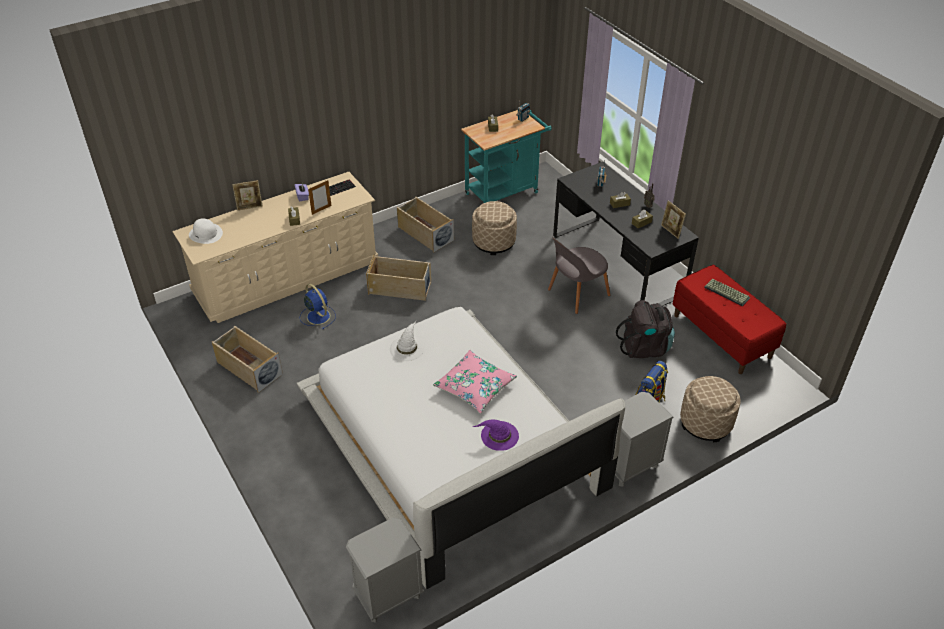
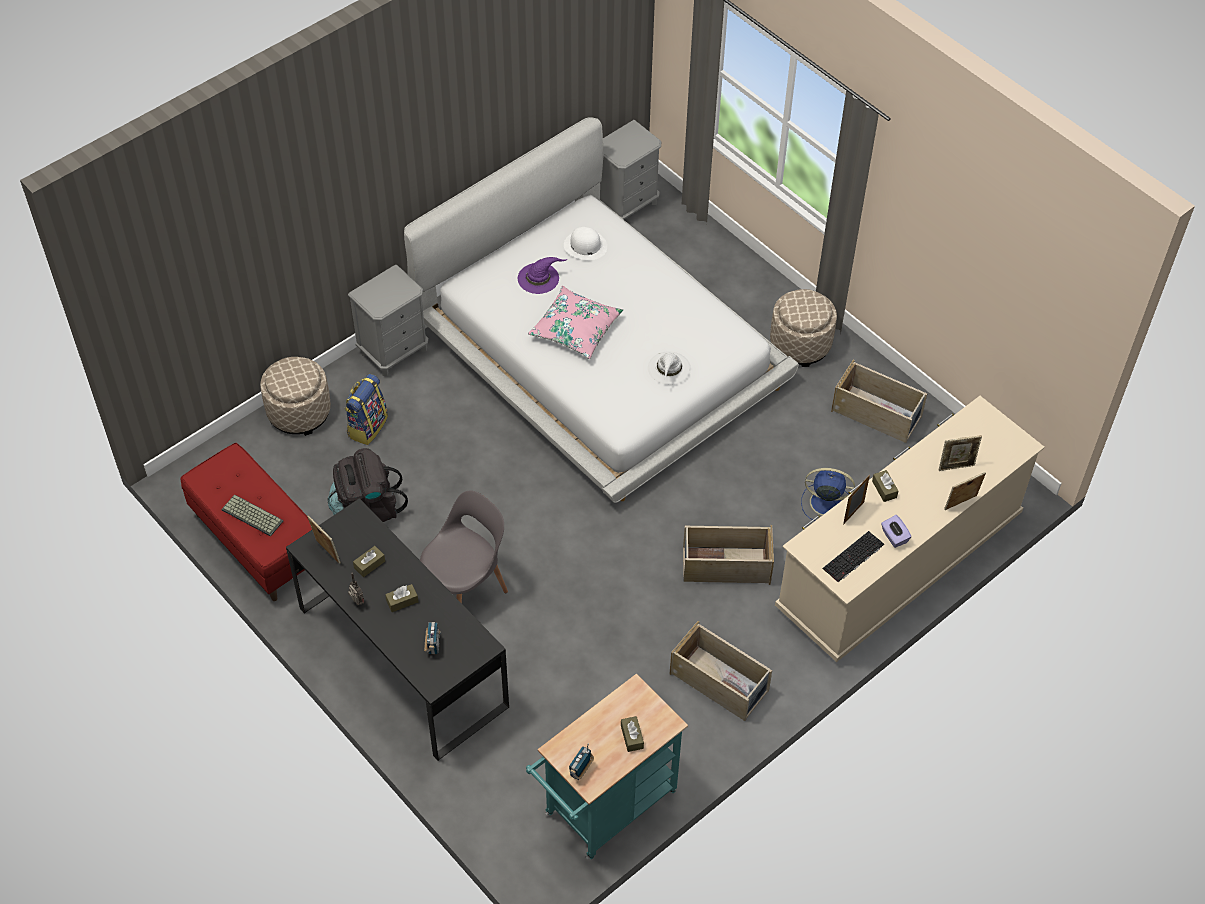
camera: 170 degrees right, 10 degrees up
white hat [189,218,223,244] -> white hat moved to [564,227,607,260]
blue fan [300,284,336,329] -> blue fan turned 150 degrees clockwise [801,468,855,521]
beige ottoman [472,201,517,255] -> beige ottoman moved to [770,289,837,367]
none -> picture frame [939,435,982,471]

